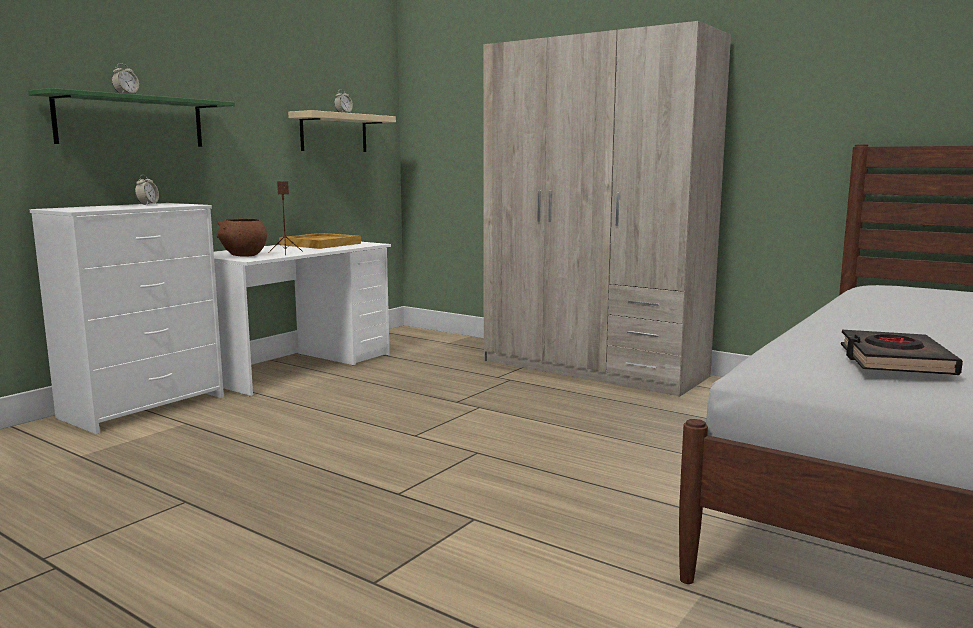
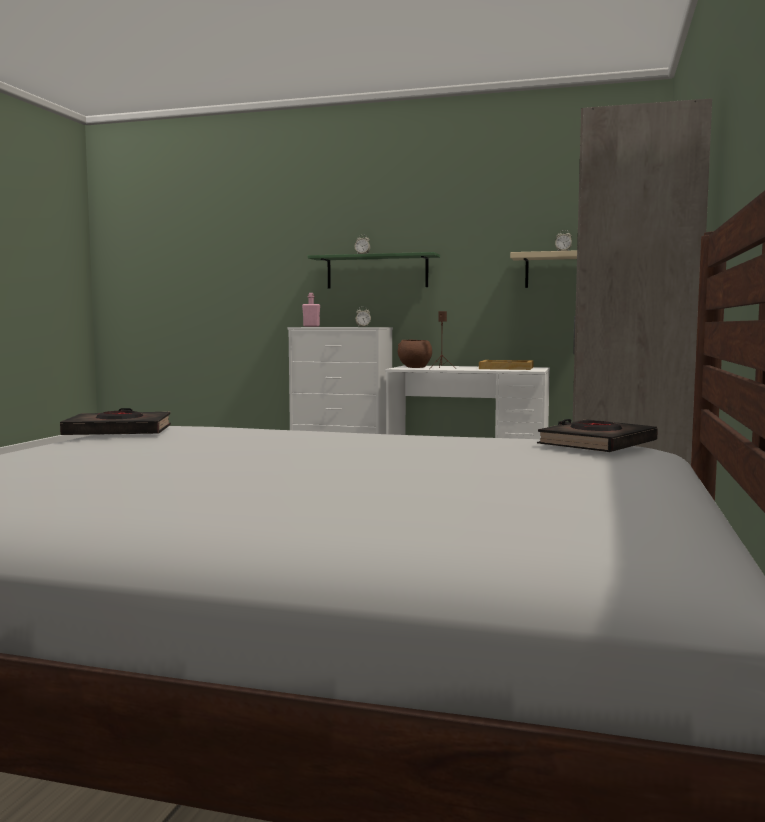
camera: 70 degrees right, 5 degrees down
none -> pink bottle [302,293,320,327]
none -> black book [537,419,658,452]

